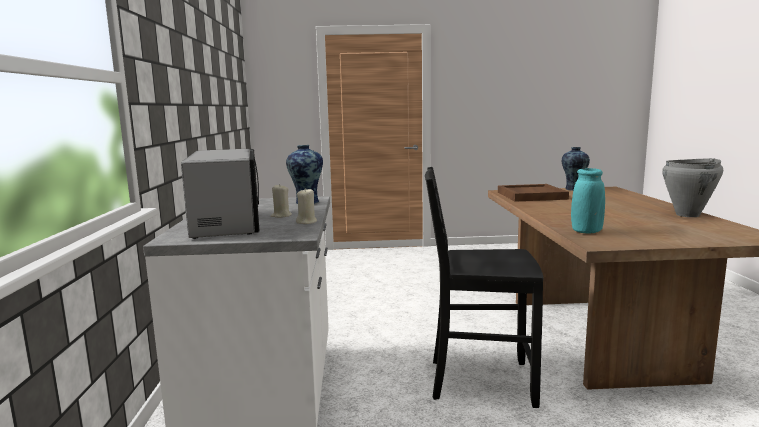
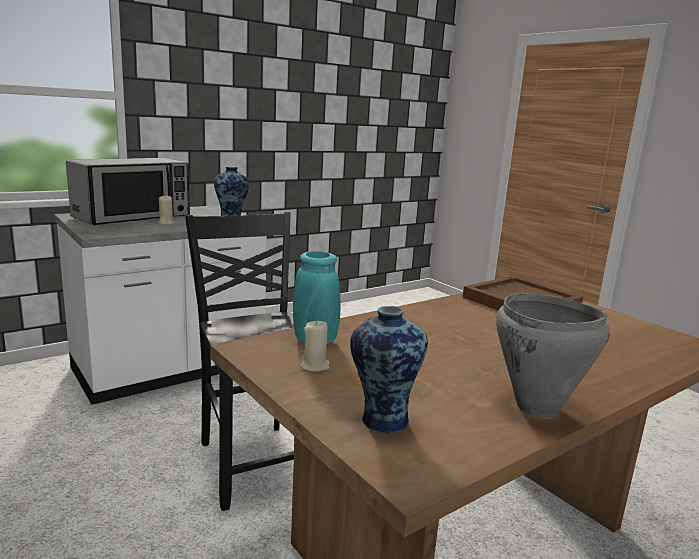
camera: 55 degrees right, 5 degrees up
beige candle [296,188,317,224] -> beige candle moved to [300,320,330,371]
vase [561,147,590,191] -> vase moved to [350,306,428,433]

